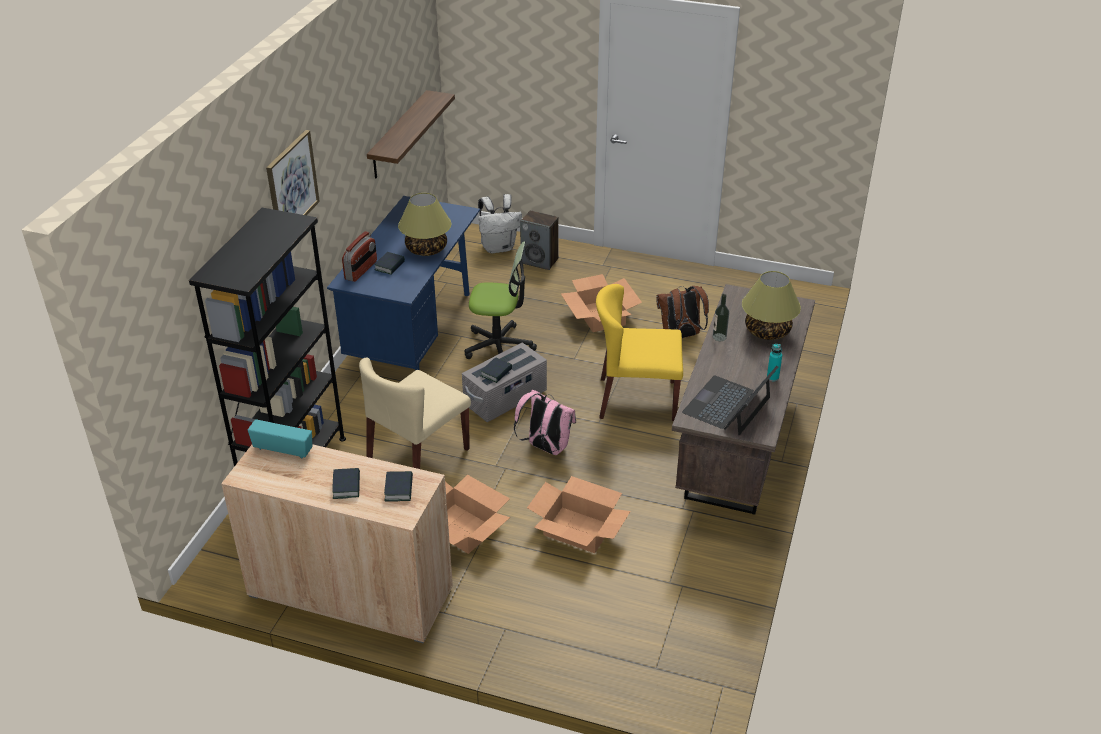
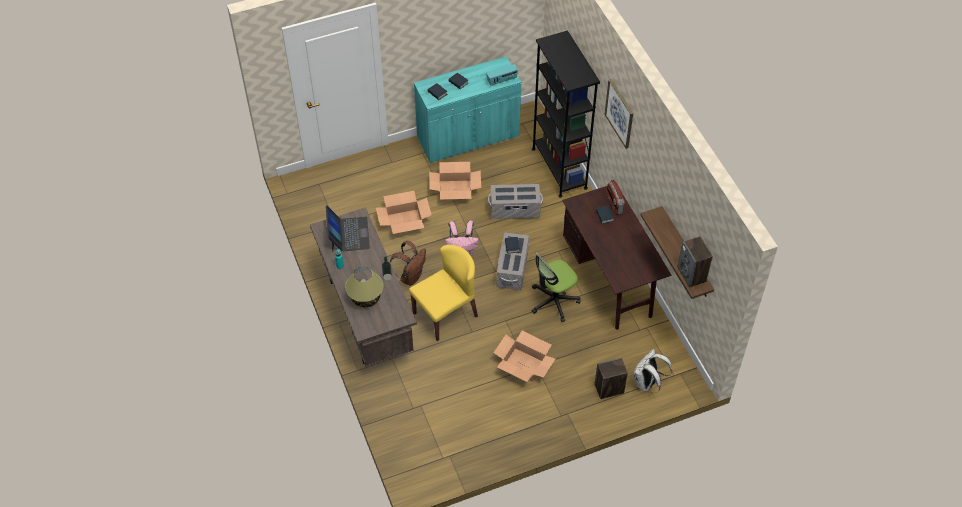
camera: 140 degrees right, 15 degrees up
beige cabinet [221,444,453,644] -> turquoise cabinet [414,57,521,163]
blue desk [327,196,480,370] -> brown desk [562,186,672,330]
beige chair [359,358,471,469] -> grey storage box [488,184,543,219]
table lamp [398,193,451,256] -> none
brown backpack [657,286,709,338] -> brown backpack moved to [390,241,426,286]
none -> speaker [677,236,713,288]

